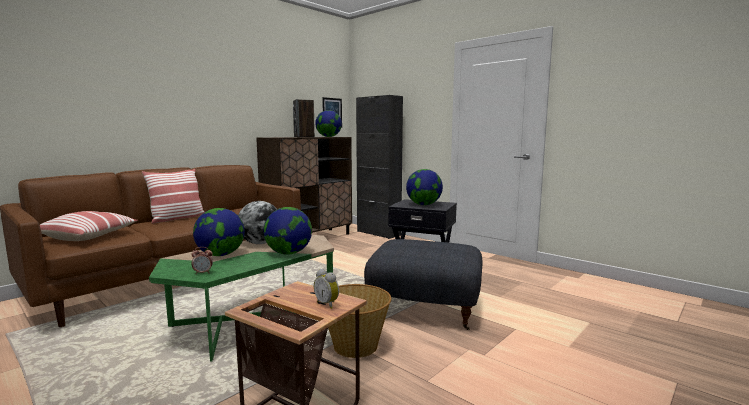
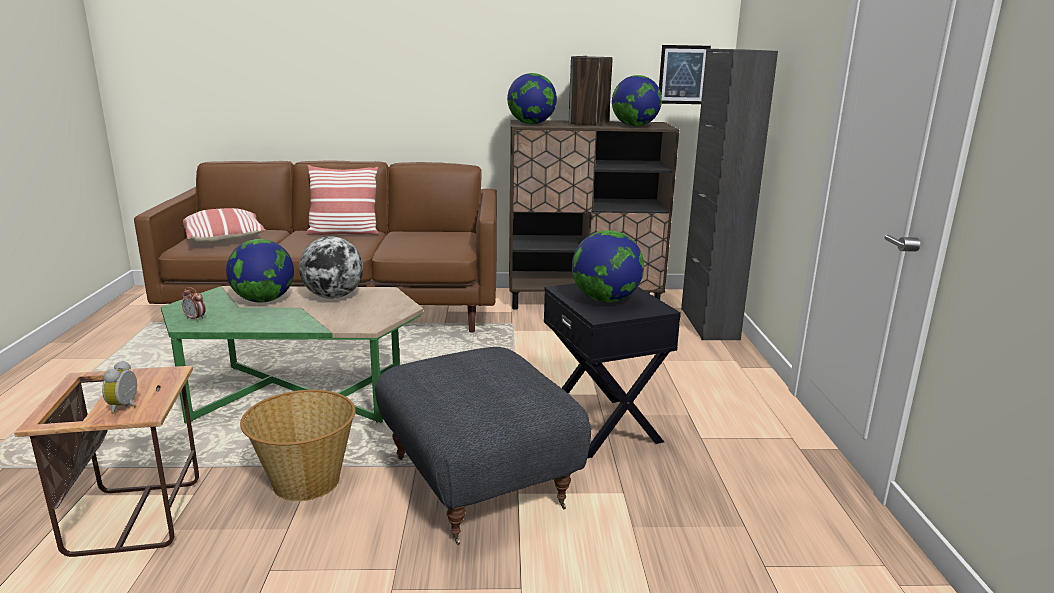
camera: 45 degrees right, 10 degrees up
globe [263,207,312,255] -> globe moved to [507,73,557,124]

